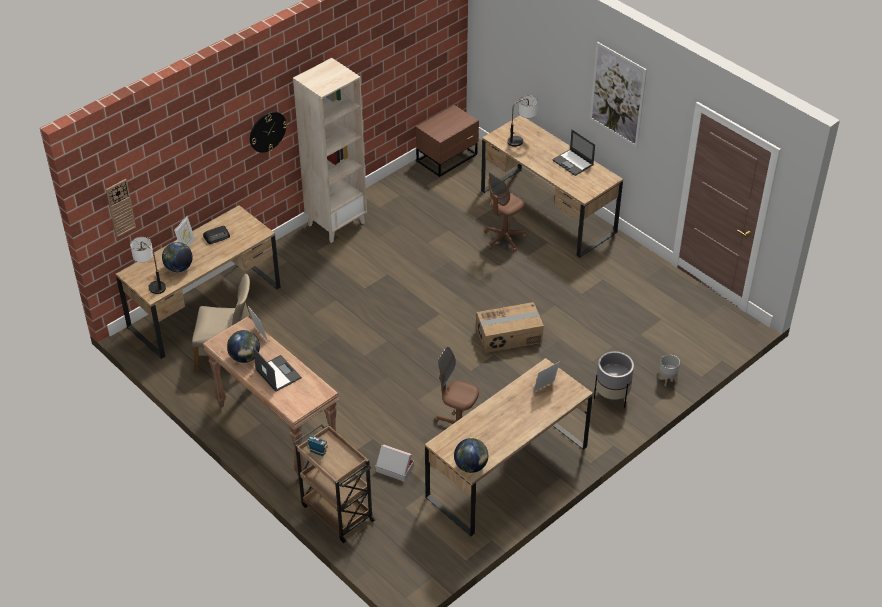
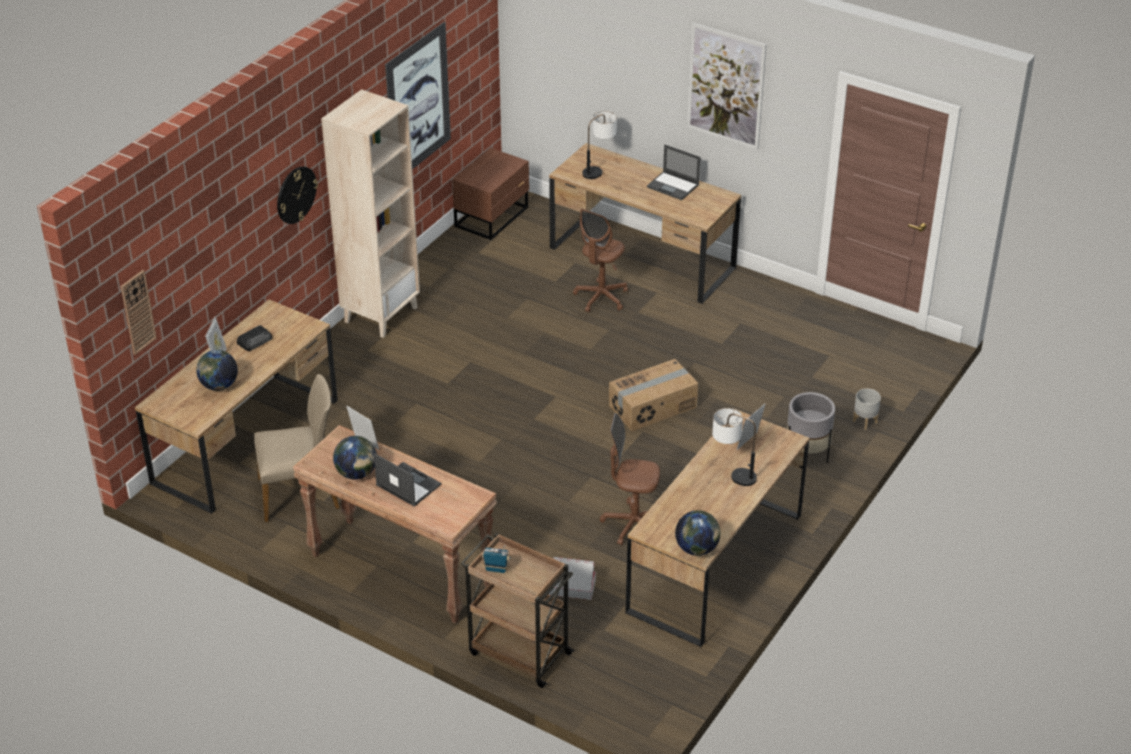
camera: 15 degrees left, 5 degrees down
table lamp [130,237,166,294] -> table lamp moved to [712,408,757,486]
none -> picture [385,22,451,169]

